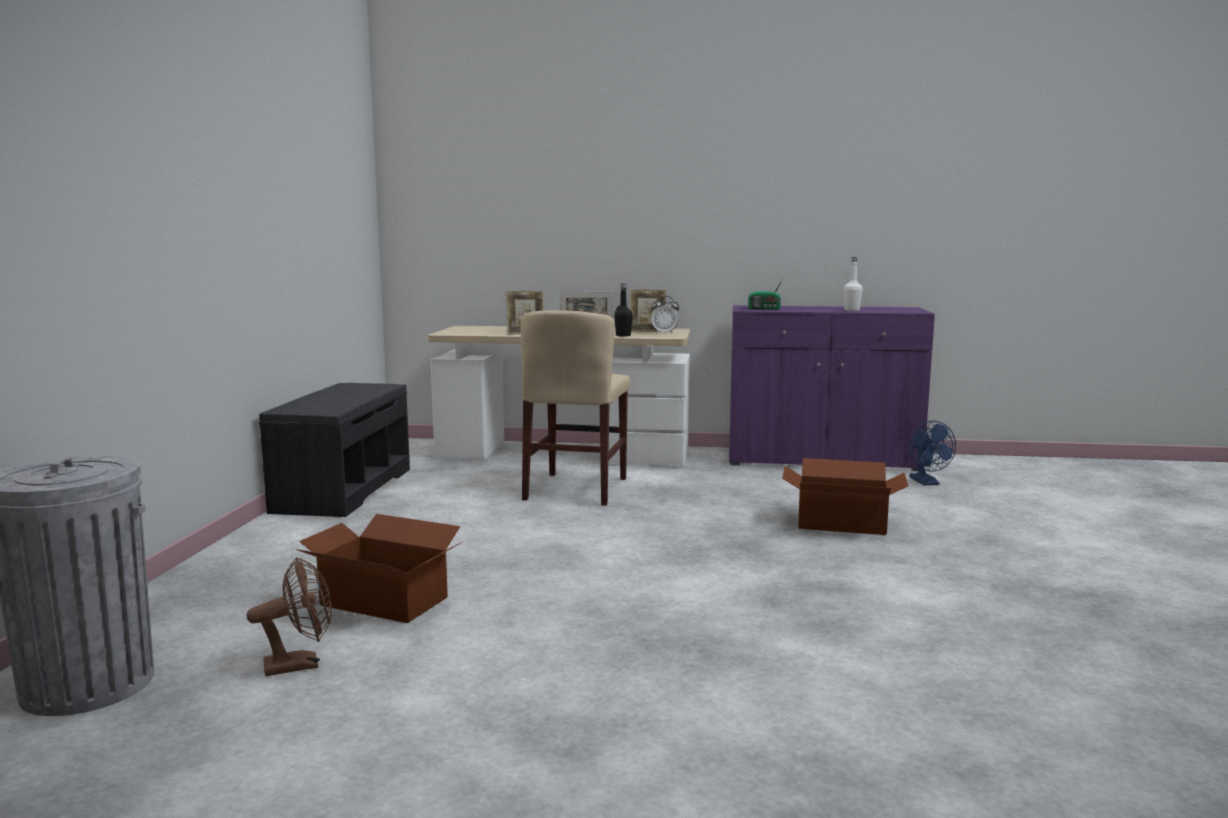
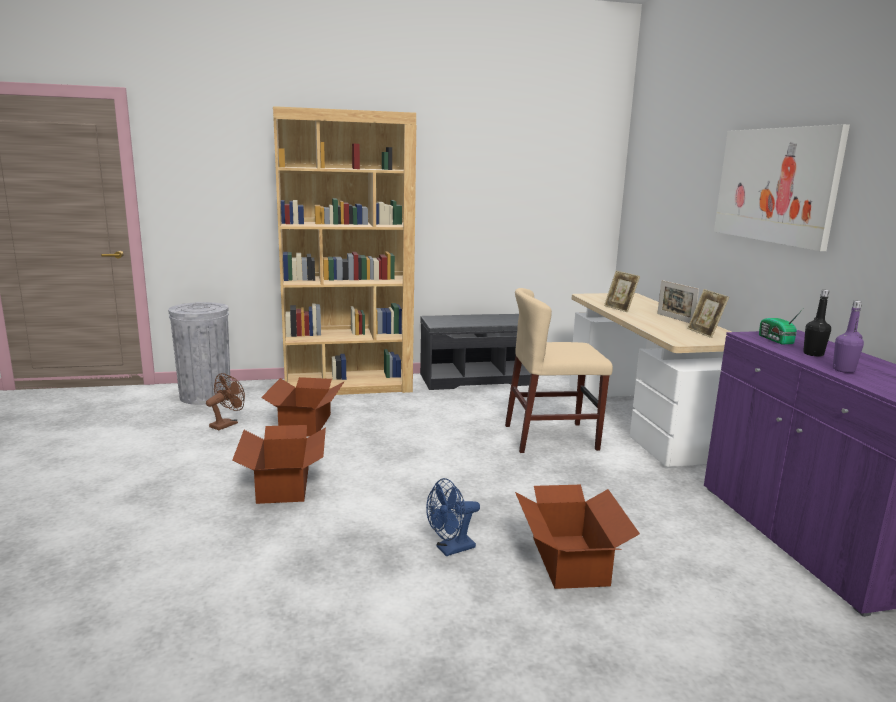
camera: 70 degrees right, 5 degrees up
brown fan [247,557,332,676] -> brown fan turned 105 degrees counterclockwise [206,373,245,430]
black bottle [614,283,632,337] -> black bottle moved to [803,290,831,357]
alarm clock [651,296,679,334] -> none
white bottle [844,257,863,311] -> purple bottle [833,301,864,373]
blue fan [909,421,956,486] -> blue fan moved to [426,478,480,556]
none -> cardboard box [232,425,326,504]
none -> brown bookcase [273,106,416,395]
none -> picture [714,124,850,251]

